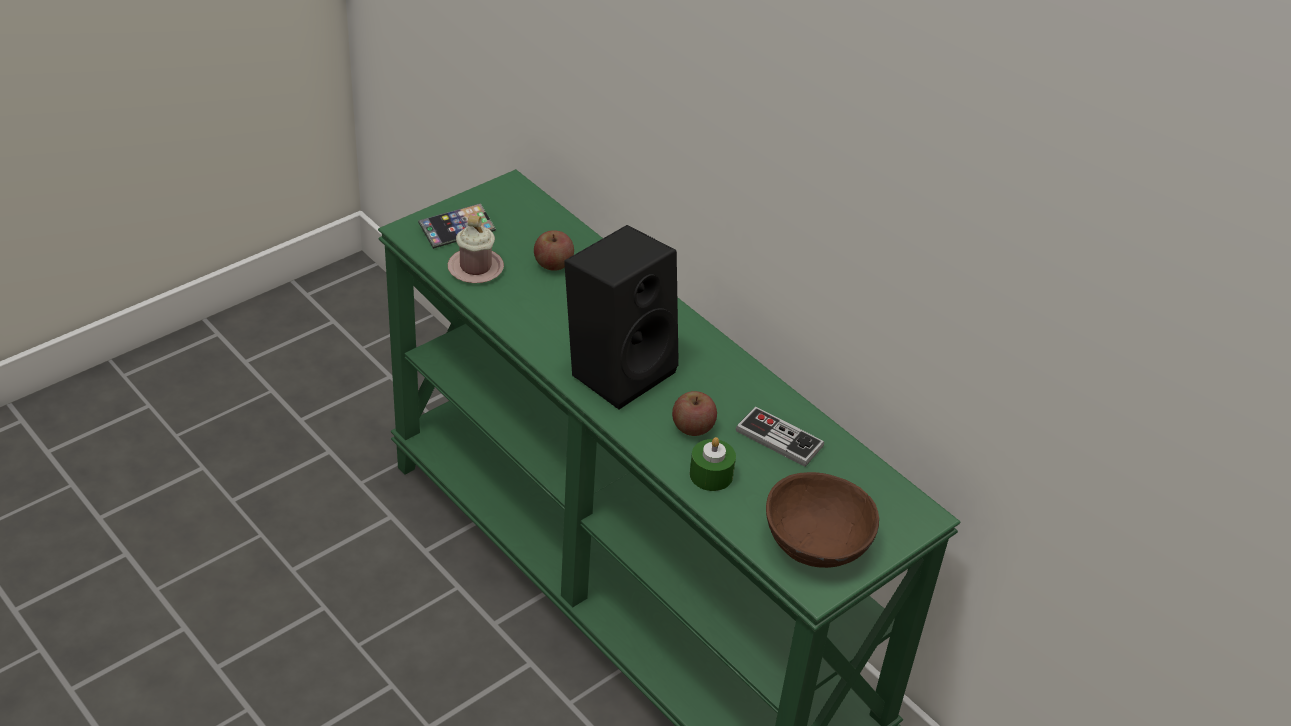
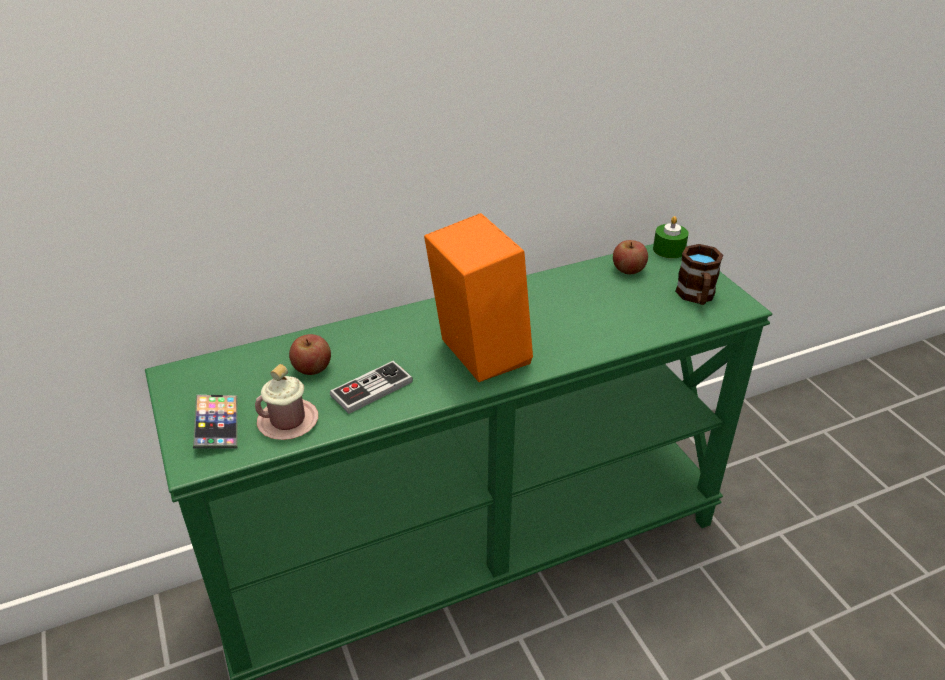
camera: 70 degrees left, 5 degrees down
black speaker [564,225,679,409] -> orange speaker [424,213,533,382]
apple [672,391,717,436] -> apple moved to [613,240,648,274]
green candle [690,437,736,491] -> green candle moved to [653,216,689,259]
game controller [736,406,824,467] -> game controller moved to [330,361,413,414]
brown bowl [766,472,879,568] -> brown mug [675,244,723,305]

